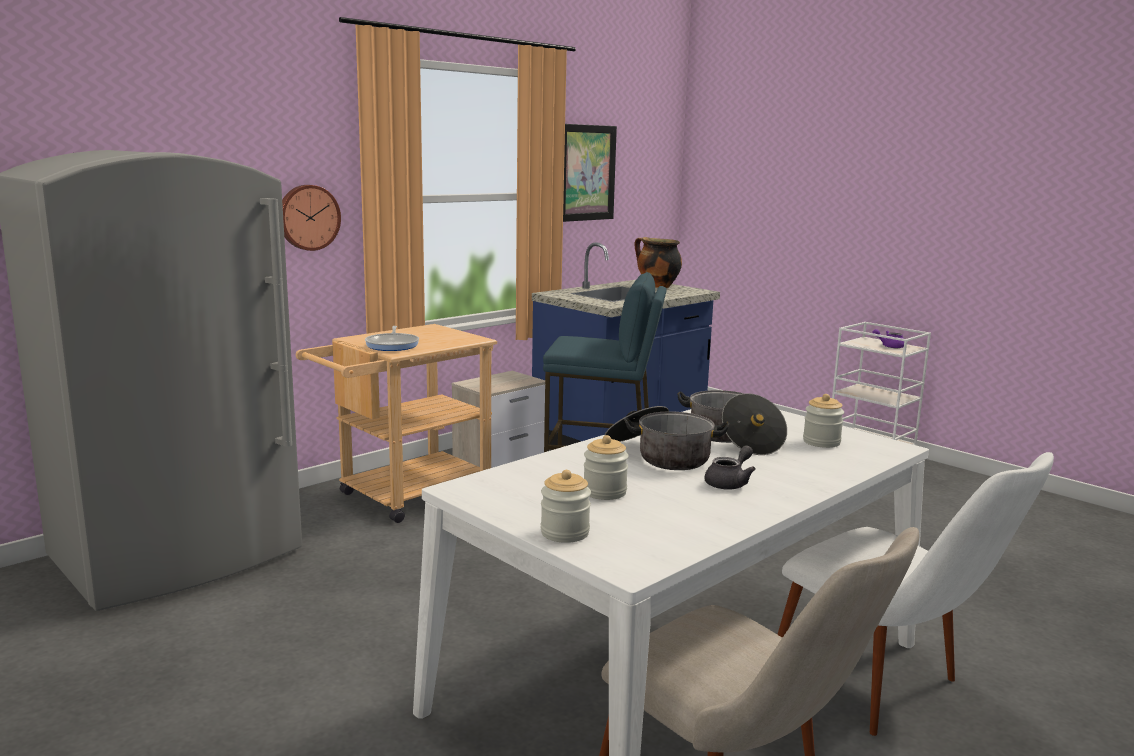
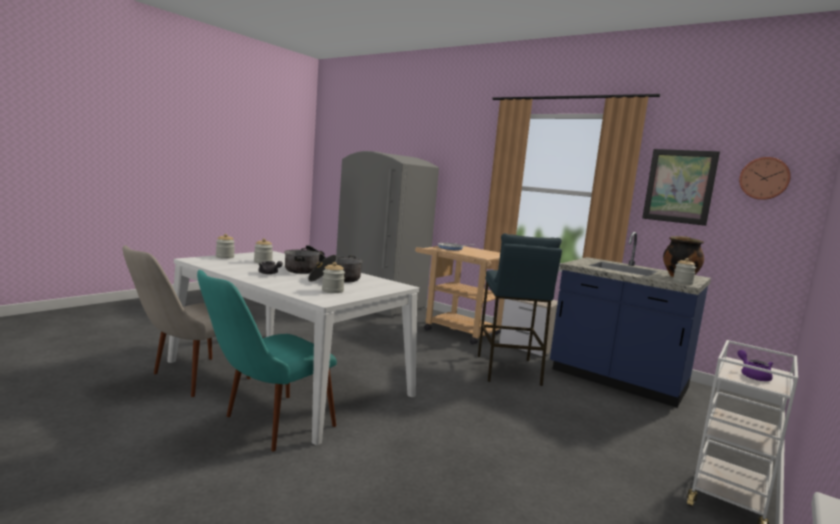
camera: 80 degrees right, 5 degrees down
wall clock [282,185,341,251] -> wall clock moved to [739,157,791,200]
white chair [777,452,1054,736] -> turquoise chair [197,270,337,451]
none -> jar [673,258,696,285]

